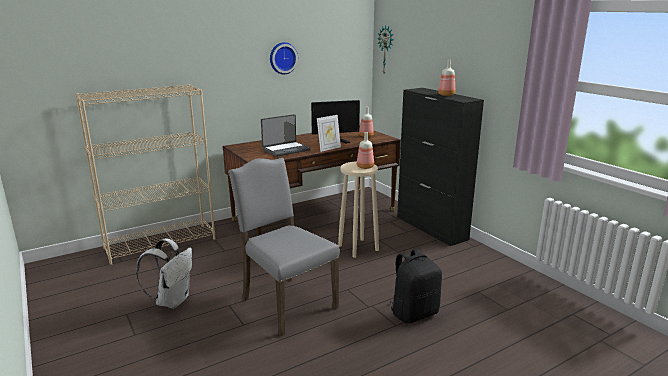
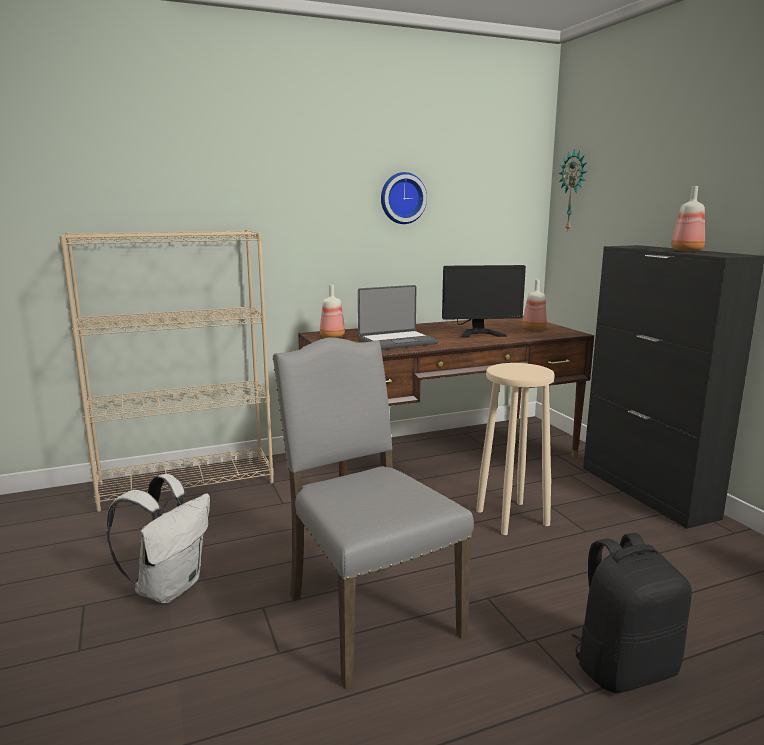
camera: 10 degrees right, 5 degrees down
picture frame [317,115,341,152] -> none
bottle [357,132,374,169] -> bottle moved to [320,285,345,338]

